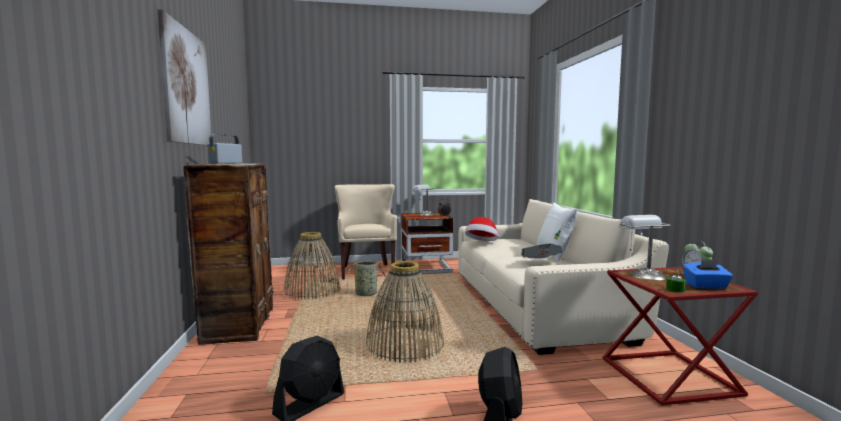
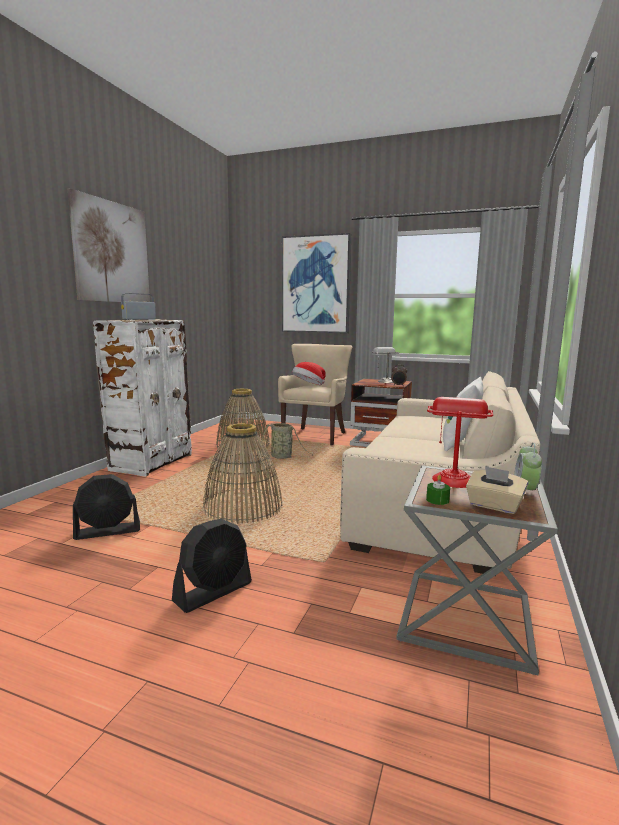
camera: 30 degrees right, 5 degrees up
brown cabinet [183,163,274,345] -> white cabinet [93,319,192,477]
hat [465,217,498,241] -> hat moved to [292,362,326,385]
newspaper [521,244,562,259] -> none
red side table [603,267,758,406] -> grey side table [396,465,558,675]
white table lamp [619,215,671,280] -> red table lamp [427,397,493,488]
blue tissue box [683,259,733,289] -> beige tissue box [466,466,528,514]
none -> picture [282,233,351,333]

